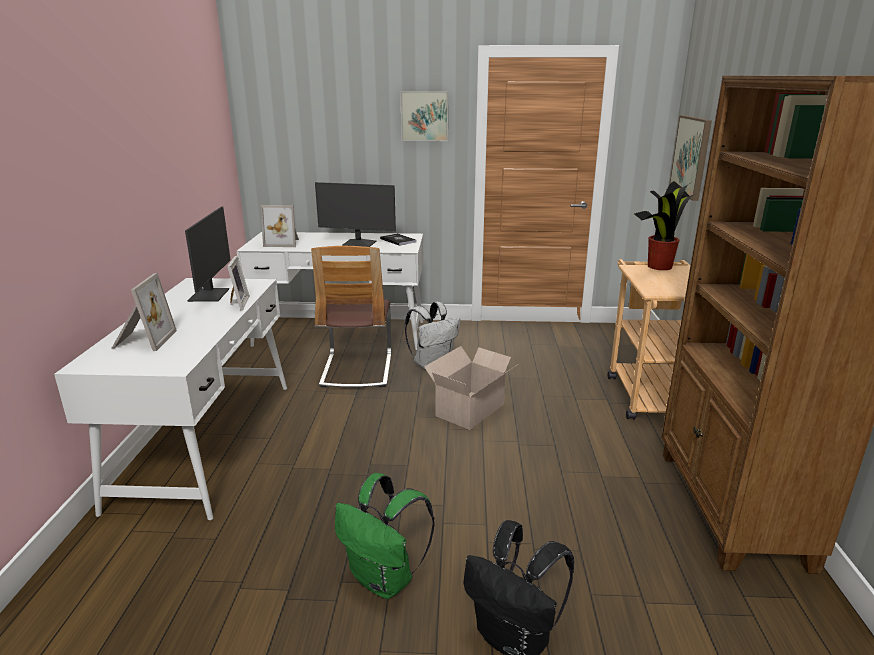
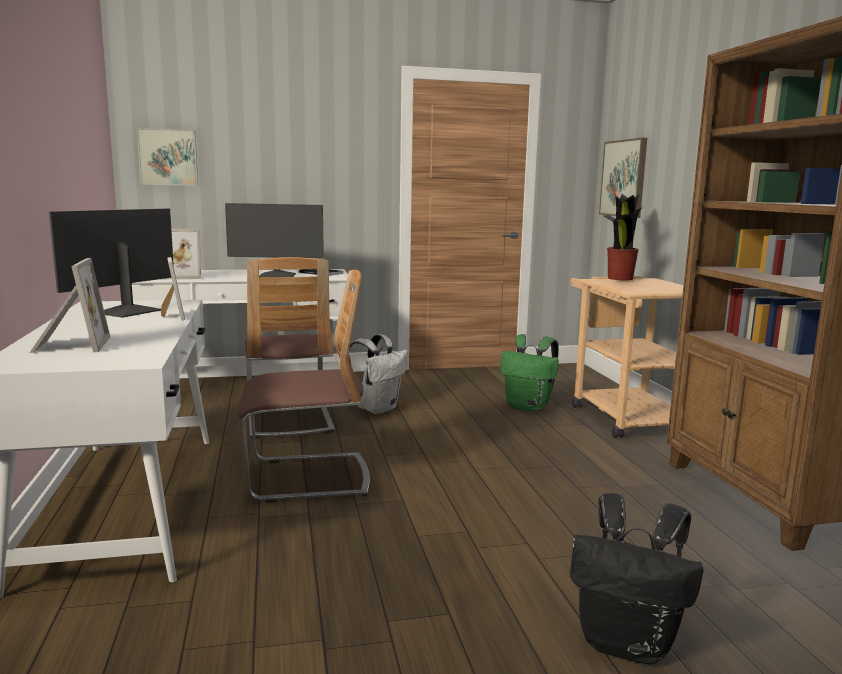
camera: 15 degrees left, 10 degrees down
monitor [185,207,231,302] -> monitor turned 135 degrees counterclockwise [49,209,174,318]
green backpack [335,473,435,599] -> green backpack moved to [500,334,559,411]
picture [400,91,448,141] -> picture moved to [137,128,198,186]
cardboard box [424,346,518,430] -> none
none -> chair [238,270,370,503]

